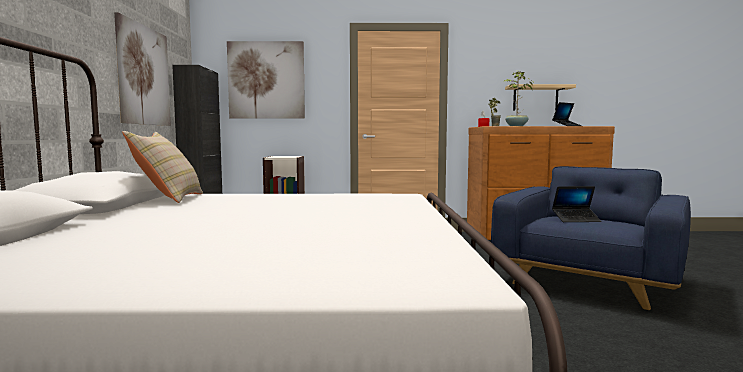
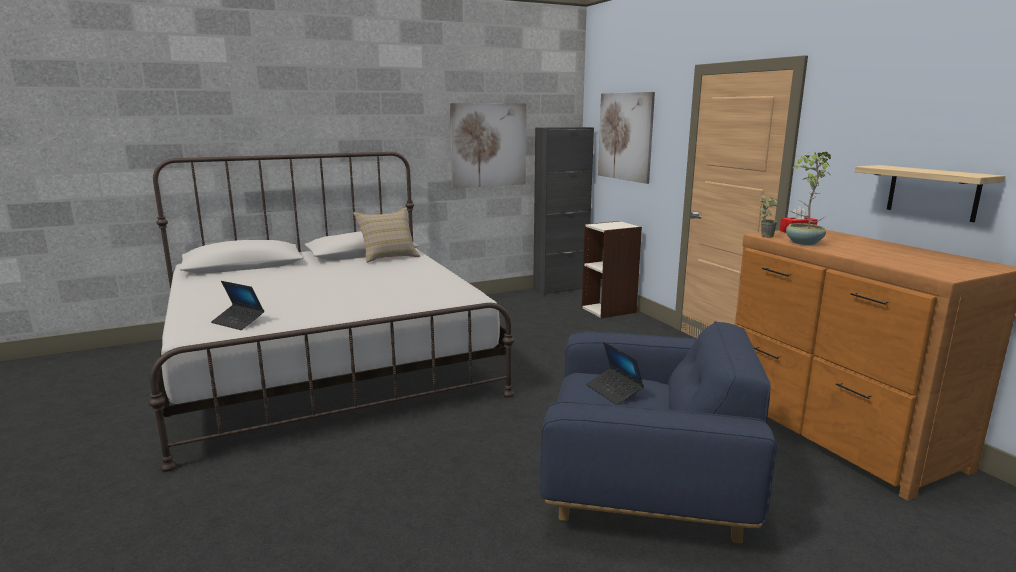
camera: 65 degrees right, 10 degrees up
laptop [552,102,582,126] -> laptop moved to [211,281,264,330]

